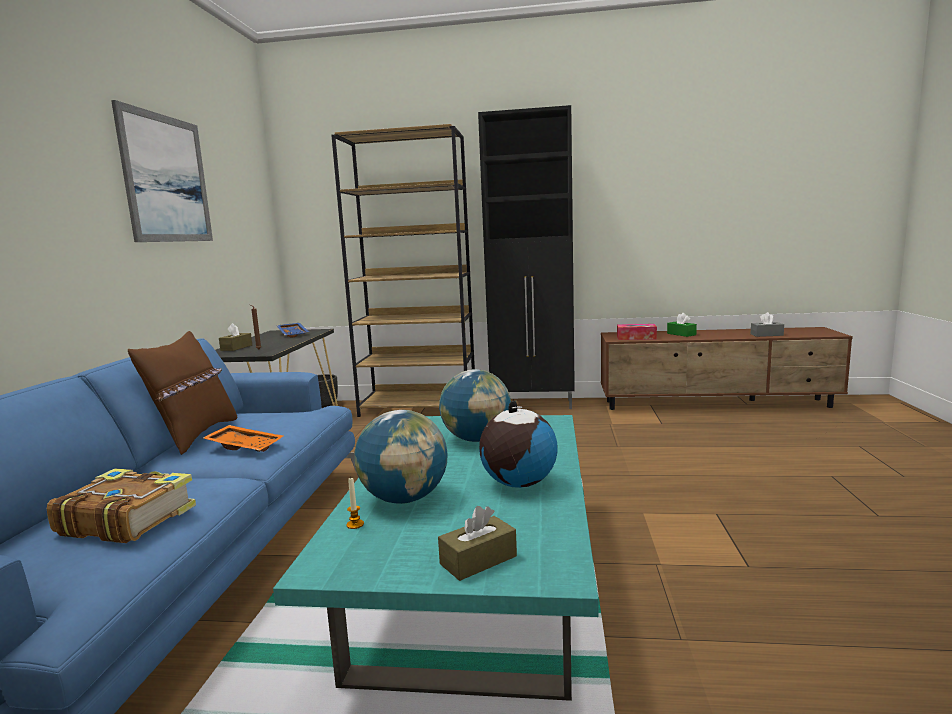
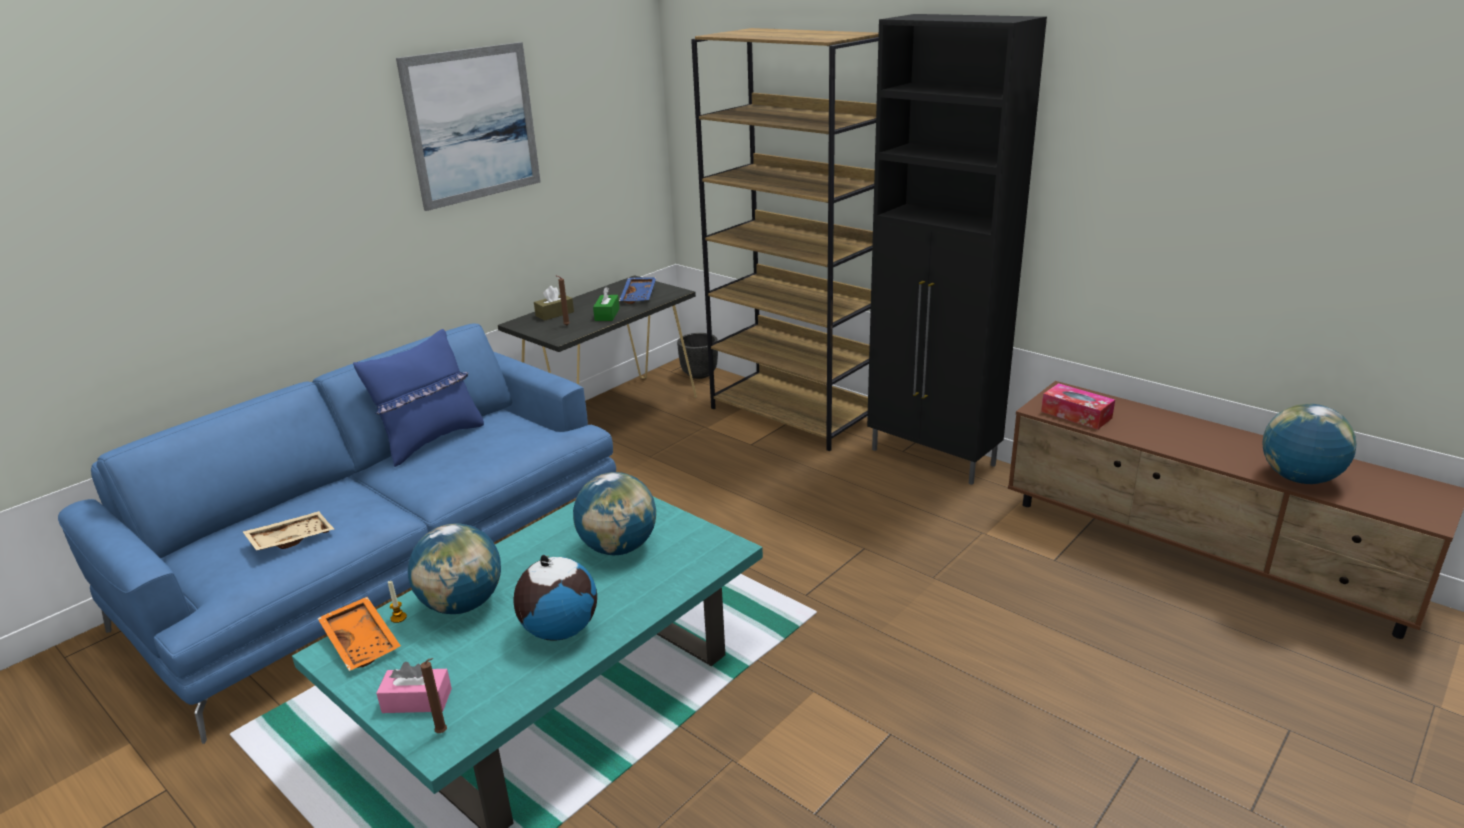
camera: 35 degrees right, 15 degrees up
book [47,469,196,543] -> beige tray [243,511,334,551]
brown pillow [128,331,237,455] -> blue pillow [353,329,484,467]
orange tray [203,425,283,452] -> orange tray moved to [318,597,401,671]
brown tissue box [438,506,517,581] -> pink tissue box [376,662,452,713]
green tissue box [667,313,697,337] -> green tissue box moved to [593,287,620,321]
grey tissue box [751,312,784,337] -> globe [1262,404,1356,484]
none -> brown candle [420,658,447,733]

